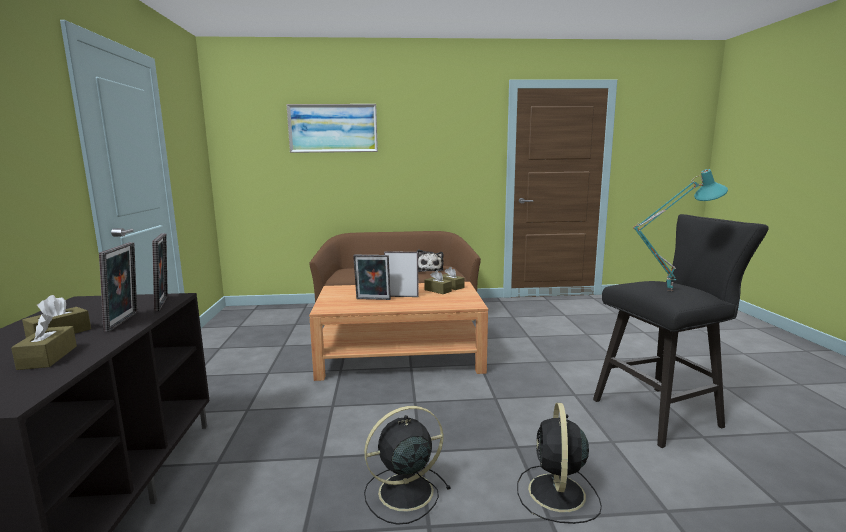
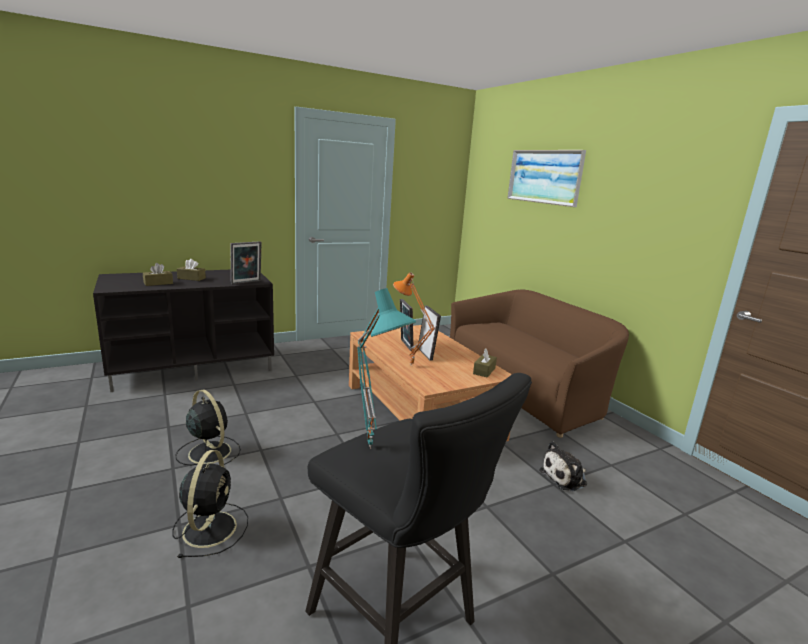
camera: 65 degrees right, 5 degrees up
picture frame [99,242,137,332] -> none
plush toy [417,249,444,272] -> plush toy moved to [539,441,587,492]
brown tissue box [424,270,452,294] -> none
black fan [517,403,602,524] -> black fan turned 105 degrees clockwise [172,450,248,558]
none -> orange table lamp [393,272,435,366]

